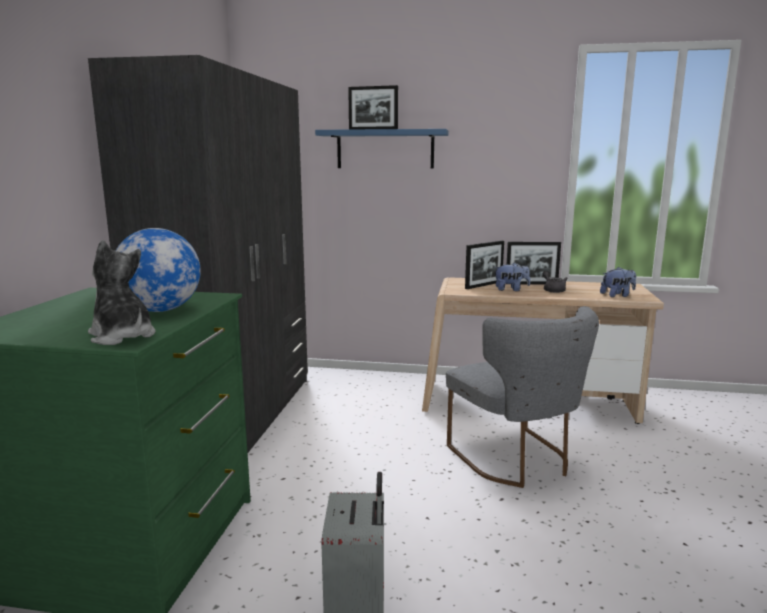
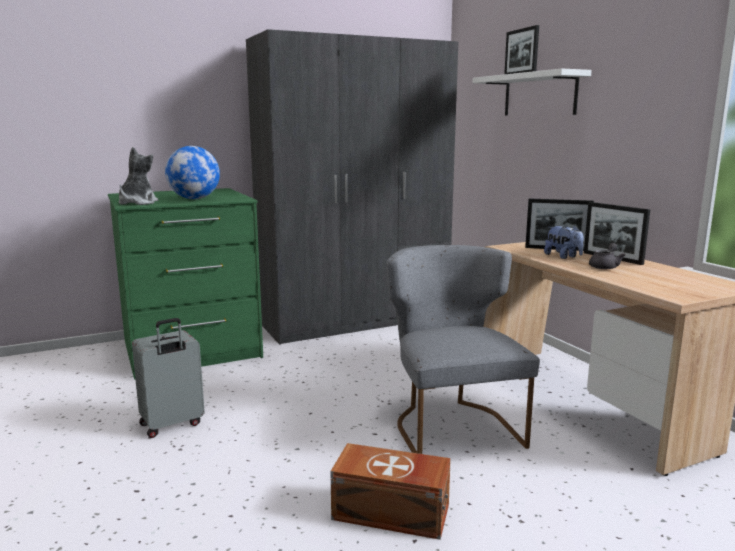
camera: 55 degrees right, 0 degrees up
blue shelf [315,129,448,169] -> white shelf [472,68,592,115]
grey chair [446,306,599,488] -> grey chair turned 135 degrees clockwise [386,245,540,454]
plush toy [600,267,636,297] -> none
none -> brown storage box [330,443,451,540]

